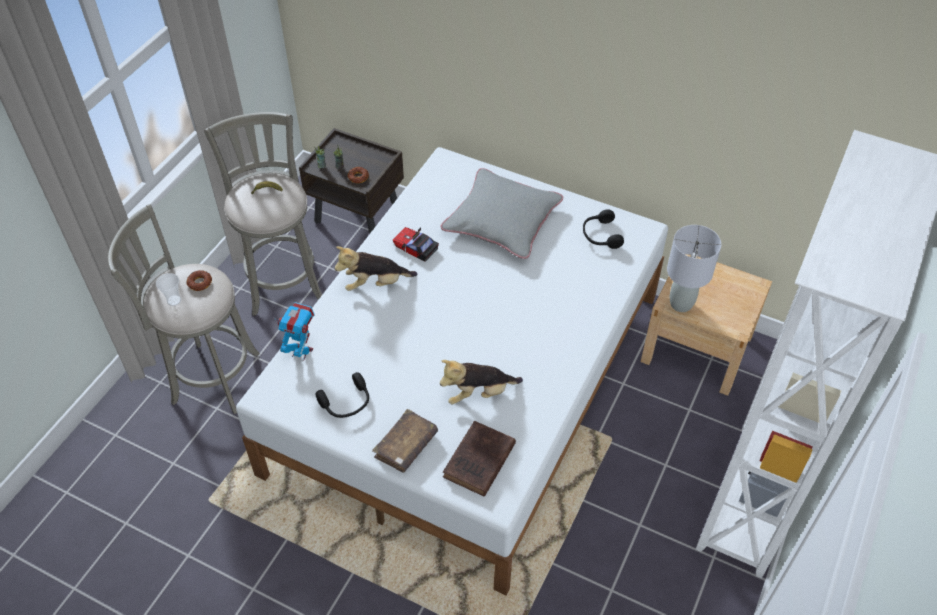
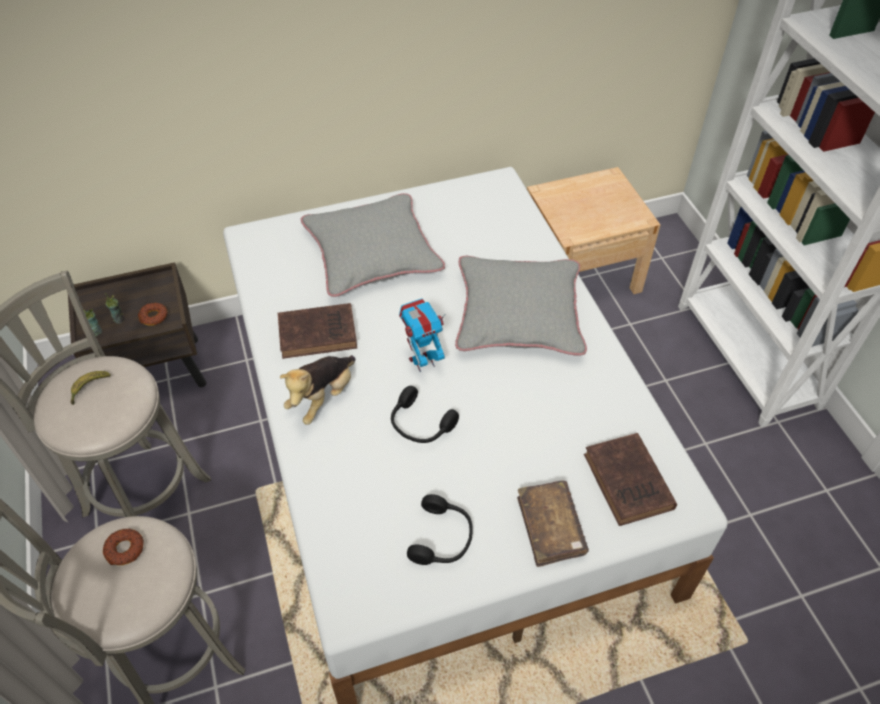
camera: 45 degrees left, 0 degrees up
cup [156,273,181,306] -> none
toy robot [274,302,315,360] -> toy robot moved to [399,298,446,372]
toy car [393,227,439,262] -> brown book [278,303,357,359]
plush toy [440,360,523,404] -> none
black headphones [583,209,624,249] -> black headphones moved to [391,386,459,443]
grey table lamp [667,225,721,312] -> none
none -> grey pillow [455,256,587,356]

